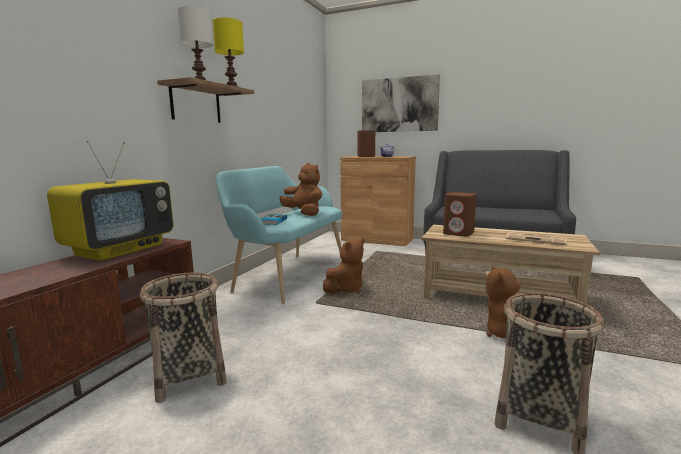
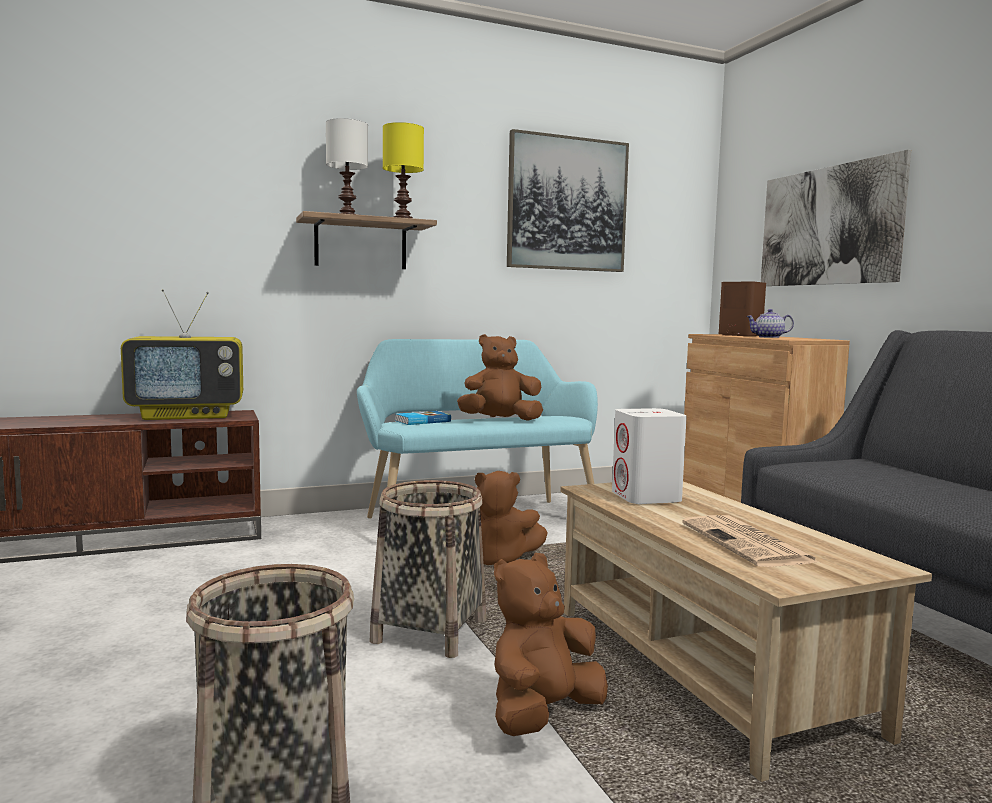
camera: 45 degrees right, 5 degrees down
basket [140,272,227,403] -> basket moved to [370,480,486,658]
brown plush toy [279,163,322,216] -> brown plush toy turned 105 degrees counterclockwise [457,334,543,421]
brown speaker [443,192,477,237] -> white speaker [612,408,687,504]
none -> picture [507,129,629,272]

